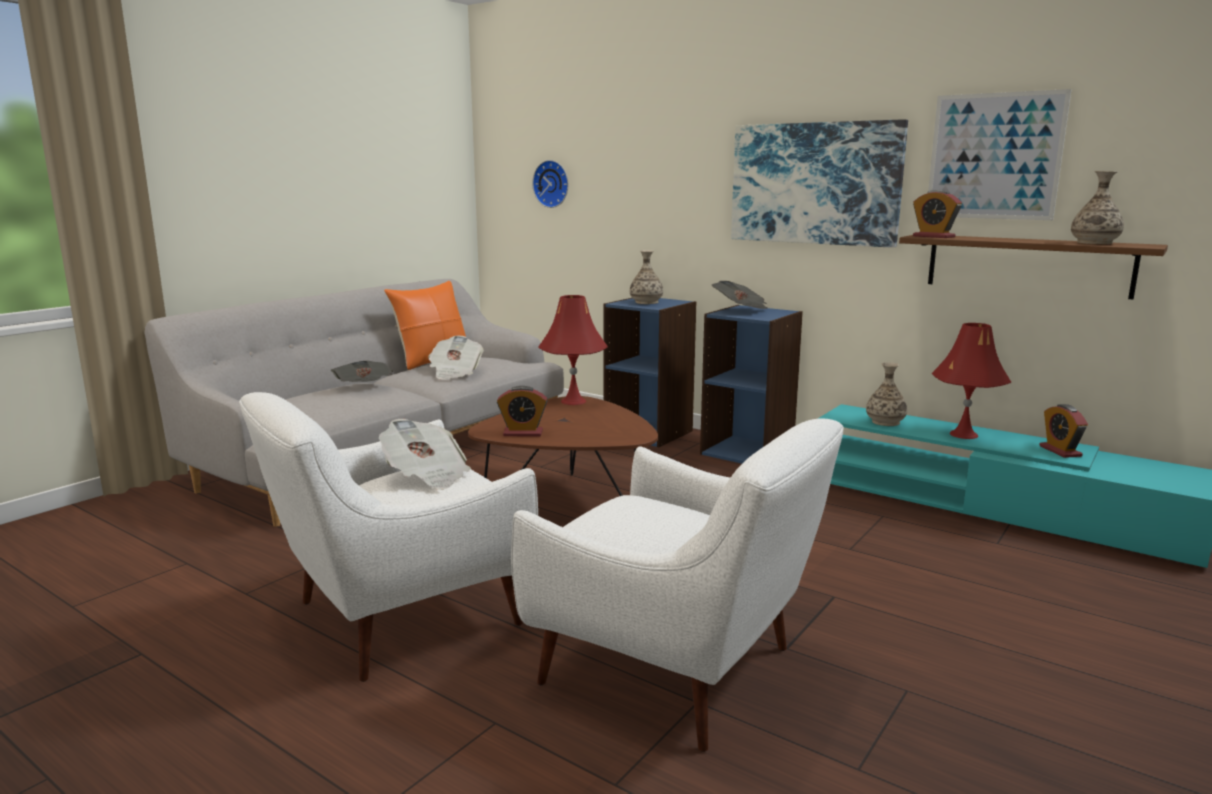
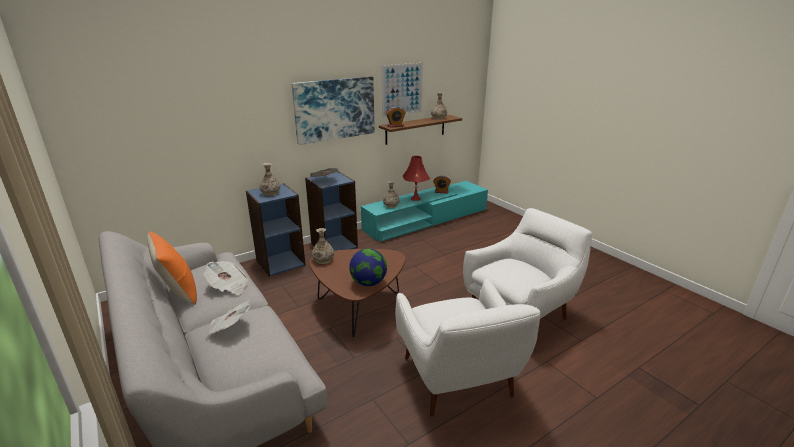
camera: 70 degrees left, 10 degrees up
newspaper [379,419,471,490] -> none
alarm clock [497,386,548,436] -> globe [349,249,387,286]
wall clock [532,160,568,208] -> none
red table lamp [538,295,608,405] -> vase [312,228,334,264]

